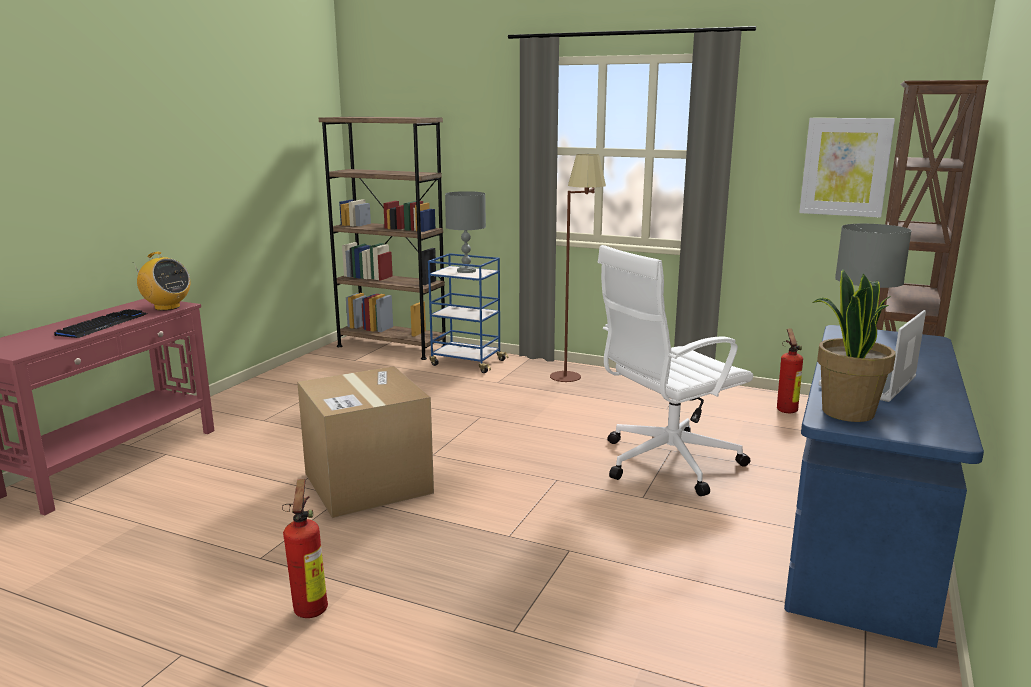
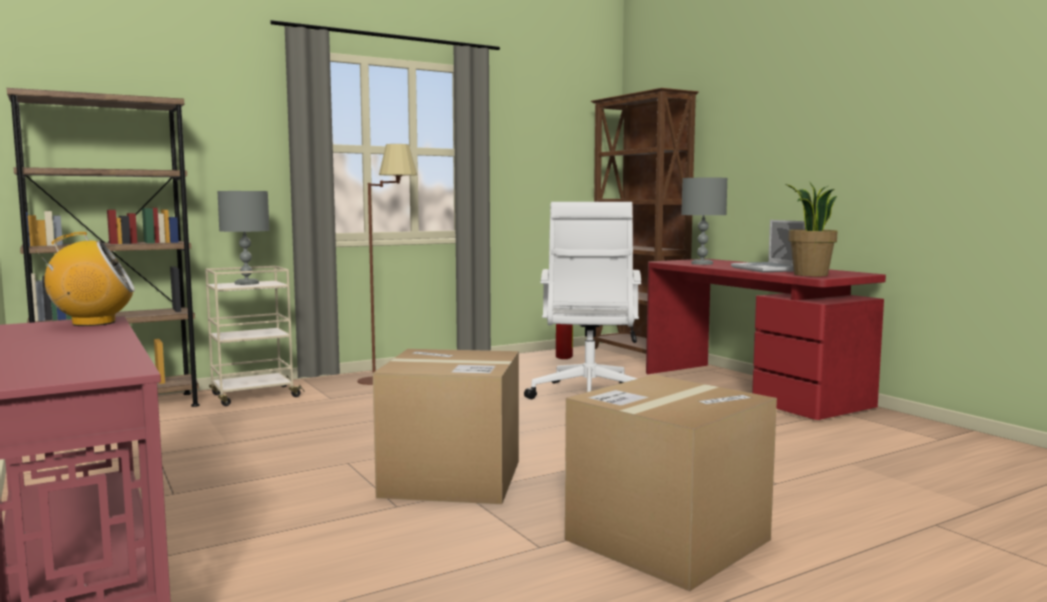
camera: 55 degrees left, 10 degrees down
keyboard [54,309,147,338] -> none
fire extinguisher [282,479,328,618] -> cardboard box [565,375,777,592]
blue cart [428,253,509,373] -> beige cart [205,266,305,406]
blue desk [784,325,984,648] -> red desk [646,259,886,420]
picture [799,118,895,218] -> none

